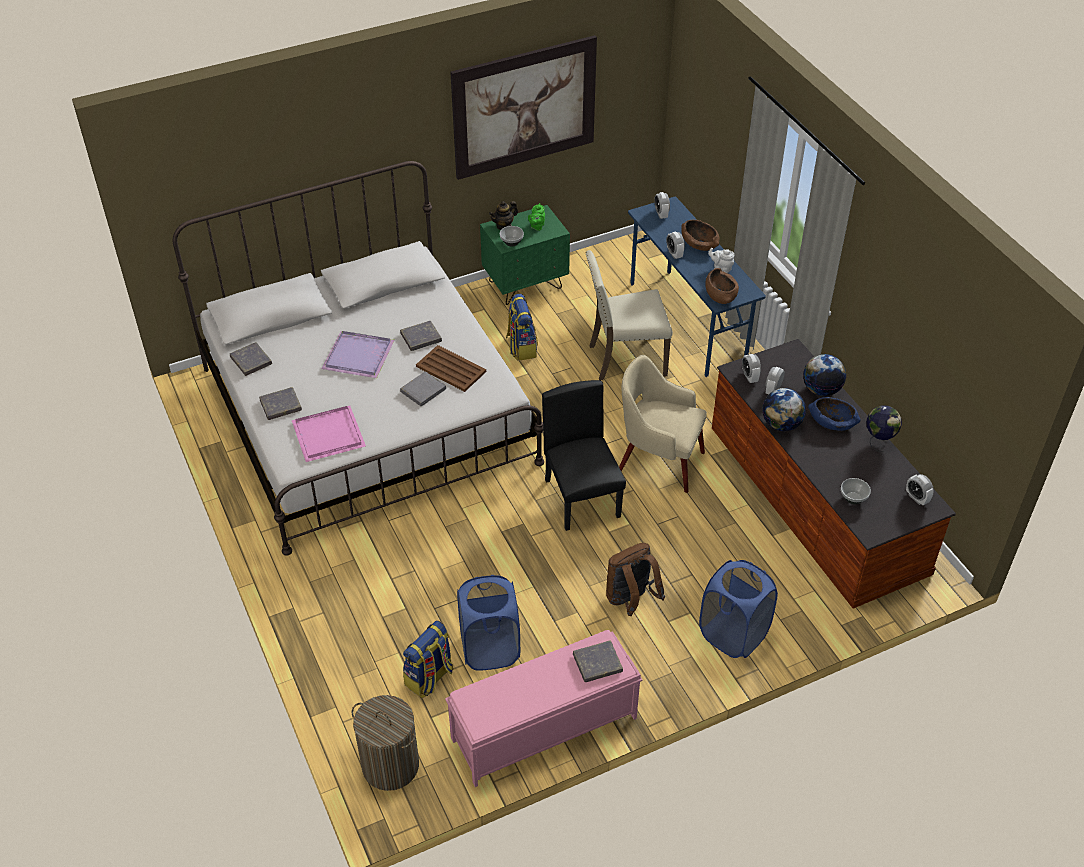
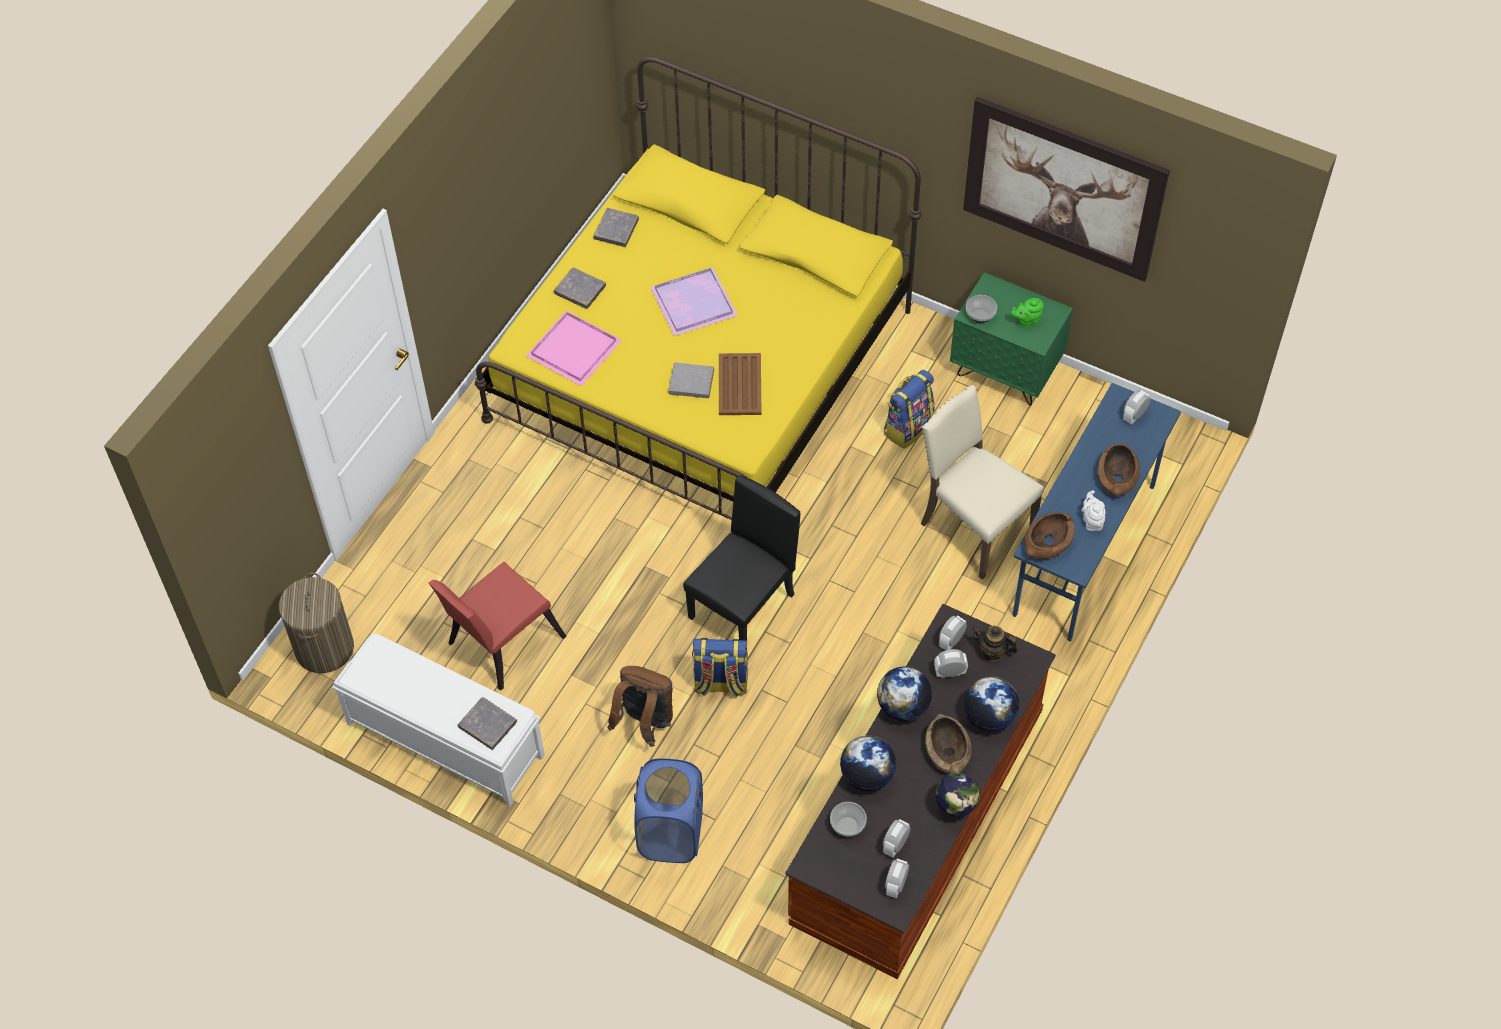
camera: 55 degrees right, 10 degrees up
white bed [173,161,544,556] -> yellow bed [475,57,922,520]
grey book [400,321,442,351] -> none
backpack [403,621,453,698] -> backpack moved to [692,638,748,698]
pink bench [445,630,642,787] -> white bench [332,633,545,807]
blue laundry basket [457,575,520,671] -> red chair [428,562,566,691]
teapot [489,201,518,230] -> teapot moved to [972,626,1018,661]
beige armchair [619,355,707,493] -> none
alarm clock [666,232,685,259] -> alarm clock moved to [883,819,911,858]
blue bowl [808,397,861,431] -> brown bowl [925,714,971,773]
none -> globe [840,735,896,791]

